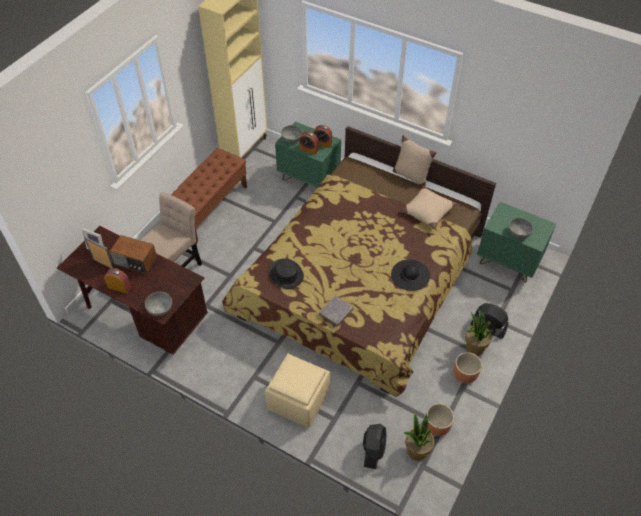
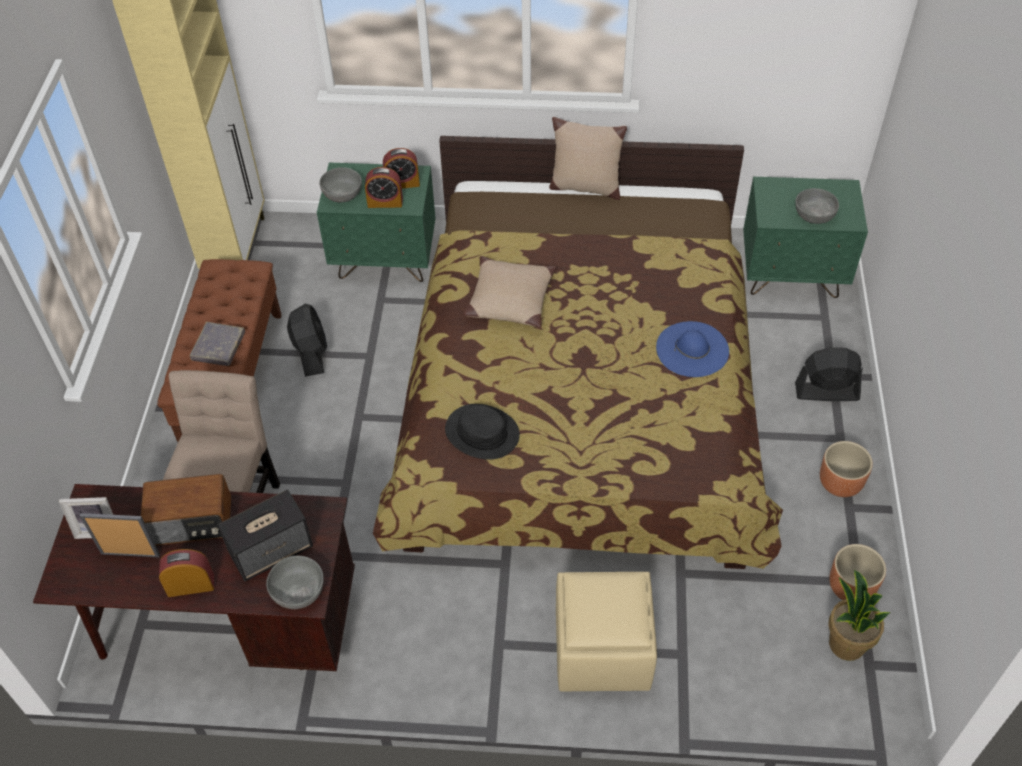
camera: 25 degrees left, 0 degrees up
grey book [319,296,354,327] -> grey book moved to [190,322,245,366]
black fan [363,424,386,469] -> black fan moved to [287,304,327,377]
black hat [391,260,430,291] -> blue hat [656,321,729,377]
beige pillow [401,185,458,229] -> beige pillow moved to [463,256,557,328]
potted plant [465,310,493,356] -> none
none -> speaker [218,490,313,581]

